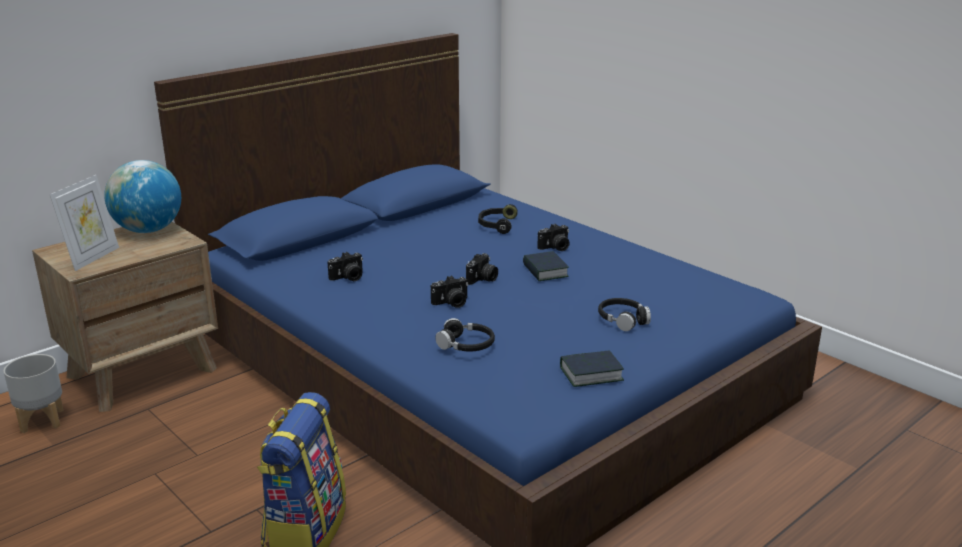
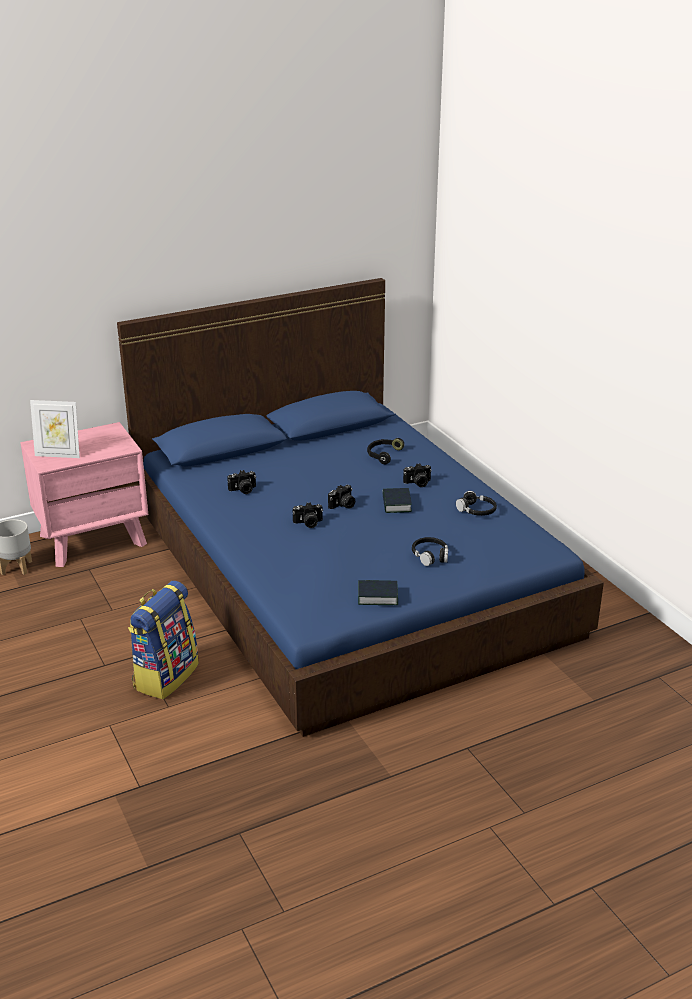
camera: 15 degrees right, 5 degrees up
brown nightstand [32,222,218,412] -> pink nightstand [20,422,149,567]
picture frame [50,175,119,271] -> picture frame turned 60 degrees clockwise [30,400,80,458]
globe [104,160,181,233] -> none
black headphones [435,318,495,351] -> black headphones moved to [456,491,497,516]

